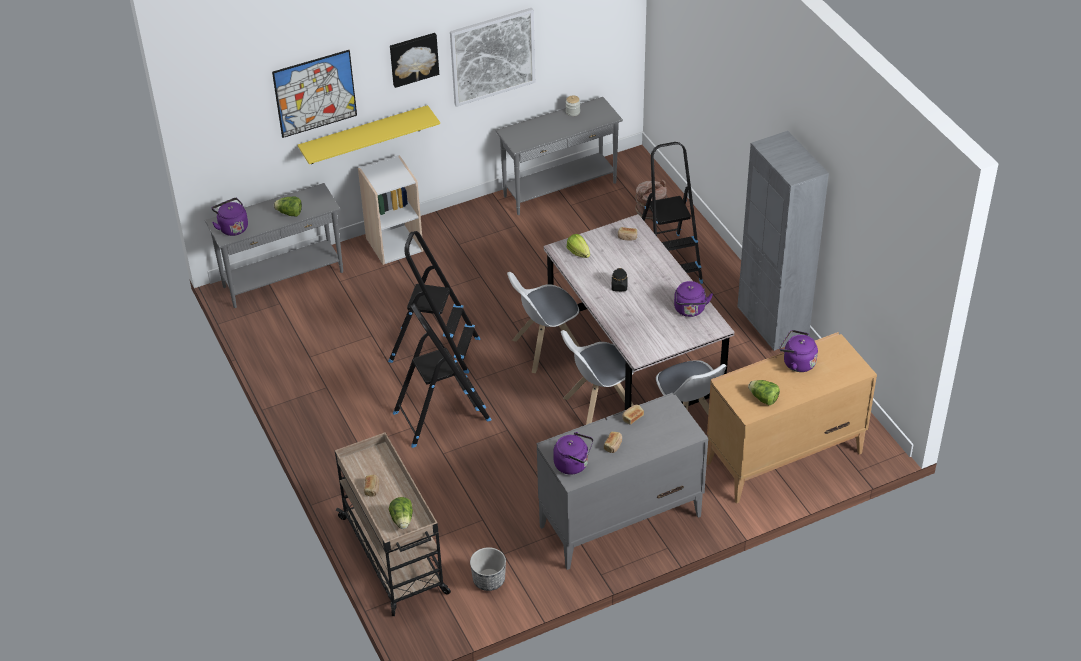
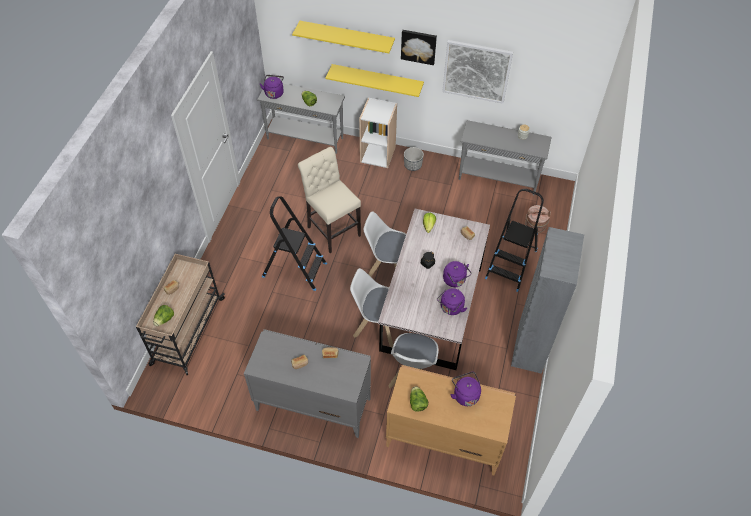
camera: 40 degrees right, 10 degrees up
picture [272,50,357,138] -> yellow shelf [292,21,395,53]
black step ladder [388,231,480,373] -> beige stool [298,147,361,254]
planter [470,547,506,591] -> planter moved to [404,147,424,171]
purple kettle [553,432,593,475] -> purple kettle moved to [443,261,472,287]

